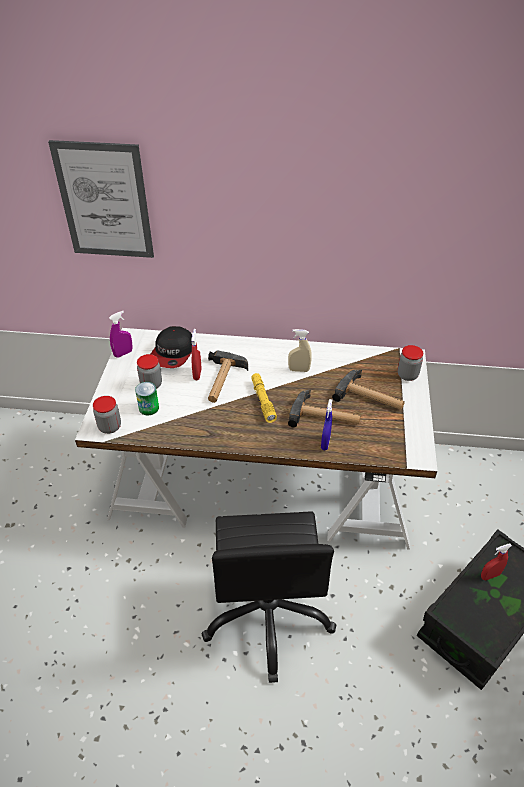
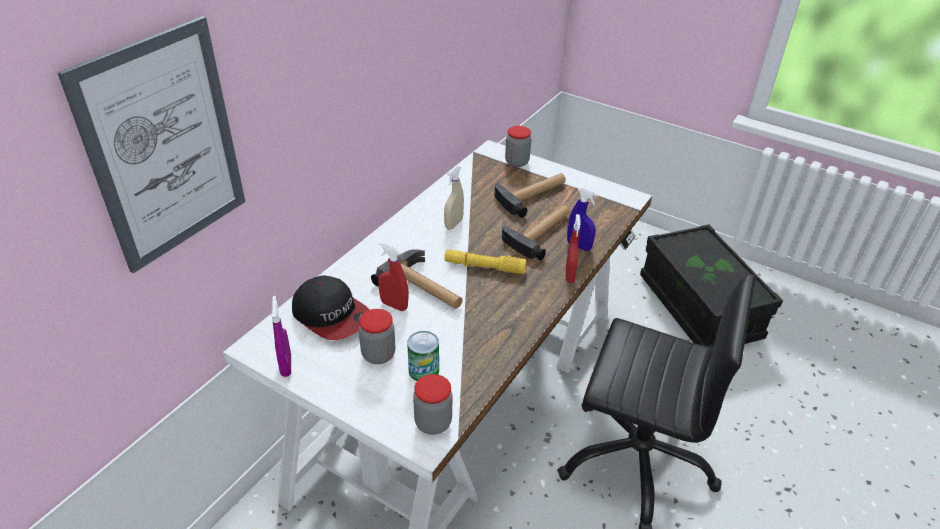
camera: 65 degrees left, 5 degrees down
red spray bottle [481,544,512,580] -> red spray bottle moved to [566,214,581,283]

